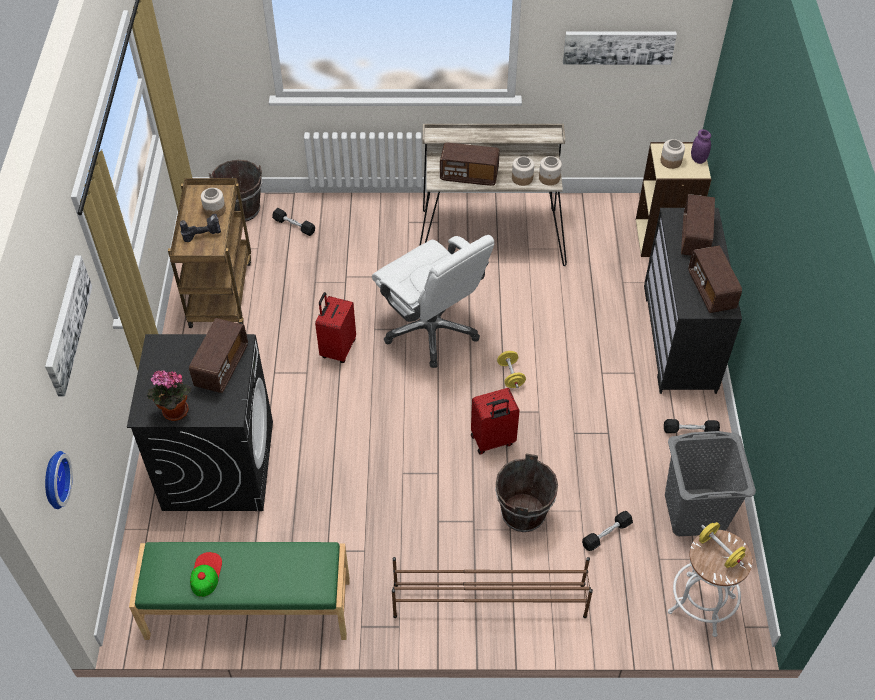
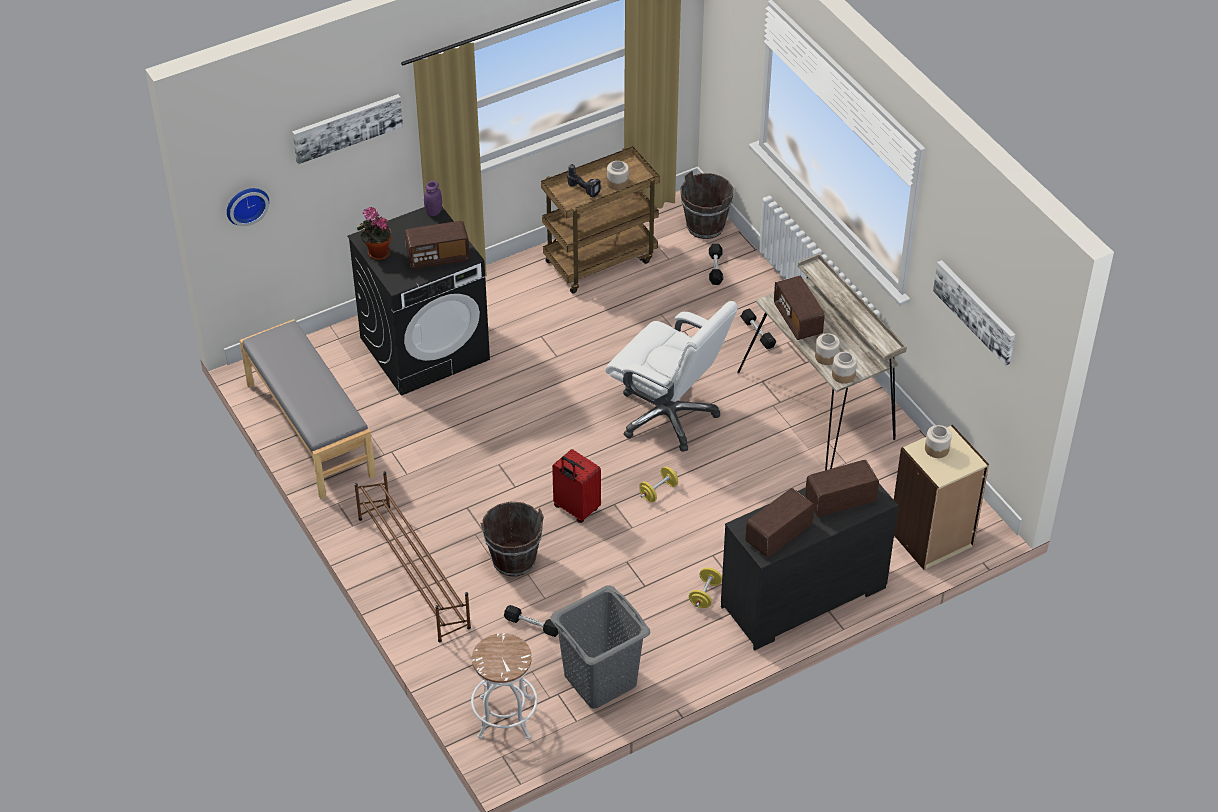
camera: 60 degrees right, 5 degrees down
green bench [129,542,350,640] -> grey bench [240,319,376,499]
cap [190,552,222,597] -> none
red suitcase [315,292,356,363] -> none
white office chair [372,235,494,368] -> white office chair turned 75 degrees counterclockwise [605,301,738,452]
black dumbbell [664,419,720,433] -> black dumbbell moved to [740,308,776,349]
purple jar [691,129,711,164] -> purple jar moved to [424,181,442,216]
yellow dumbbell [699,522,746,568] -> yellow dumbbell moved to [689,568,722,608]

